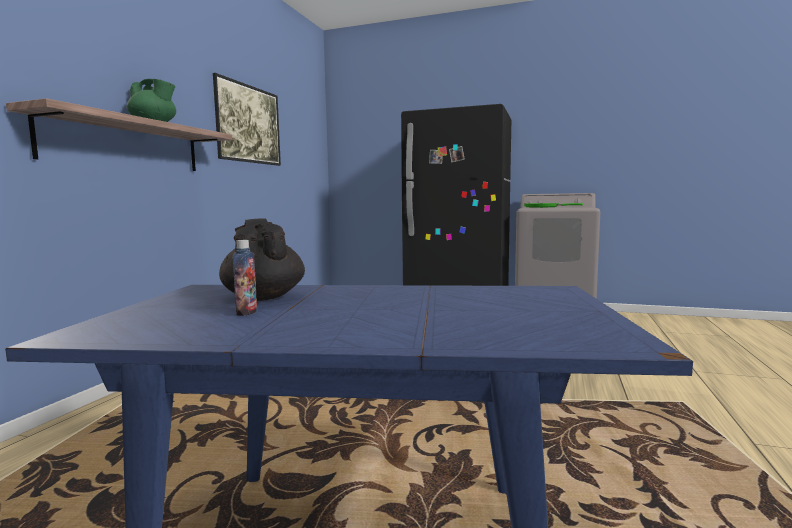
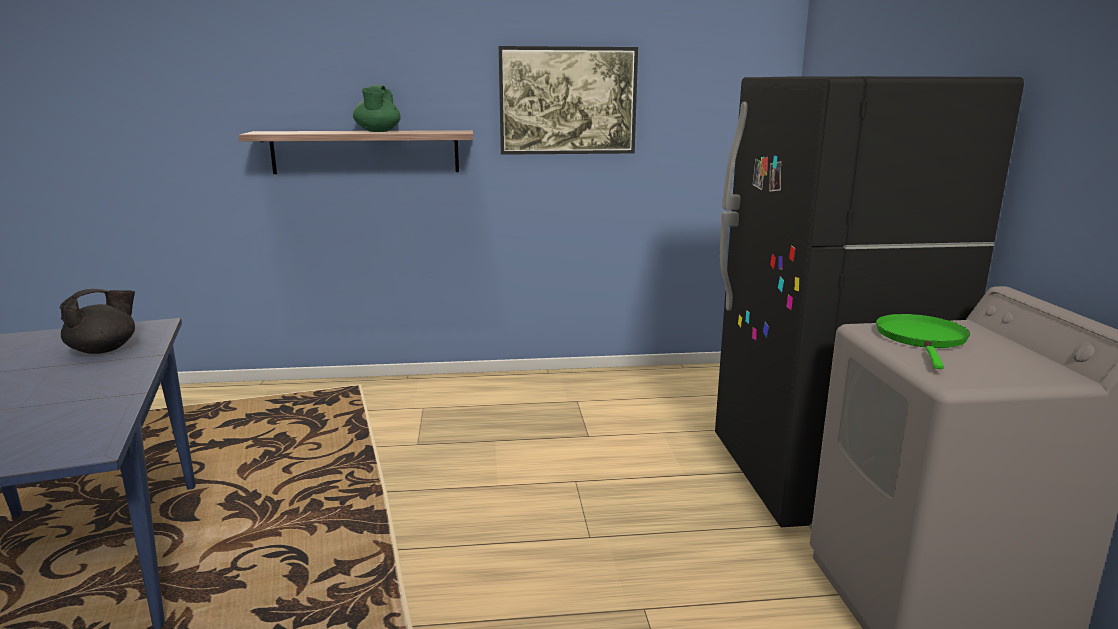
camera: 65 degrees right, 10 degrees up
bottle [233,240,257,316] -> none

